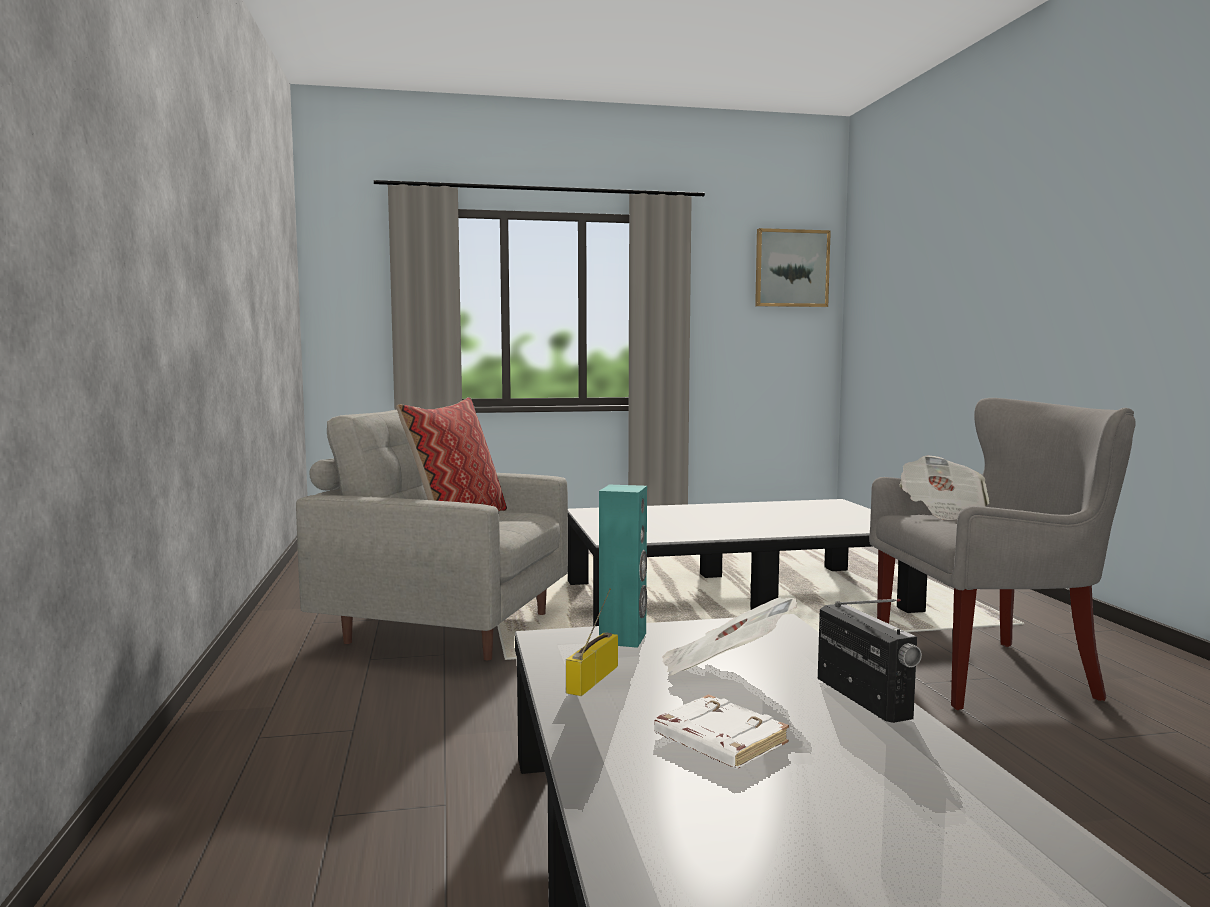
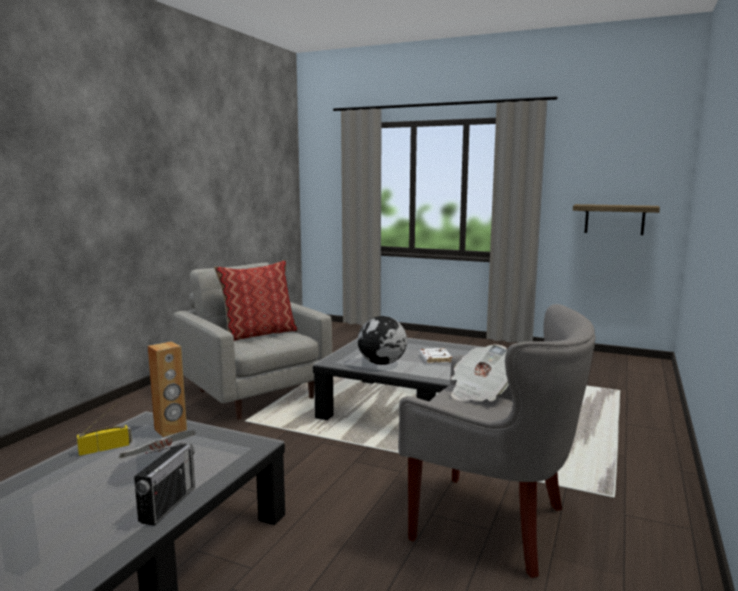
camera: 35 degrees right, 5 degrees up
turquoise speaker [599,485,647,648] -> brown speaker [148,342,187,437]
white book [654,694,789,769] -> white book moved to [419,348,453,363]
picture [755,228,831,307] -> none
none -> globe [358,316,407,365]
none -> shelf [573,204,660,235]

